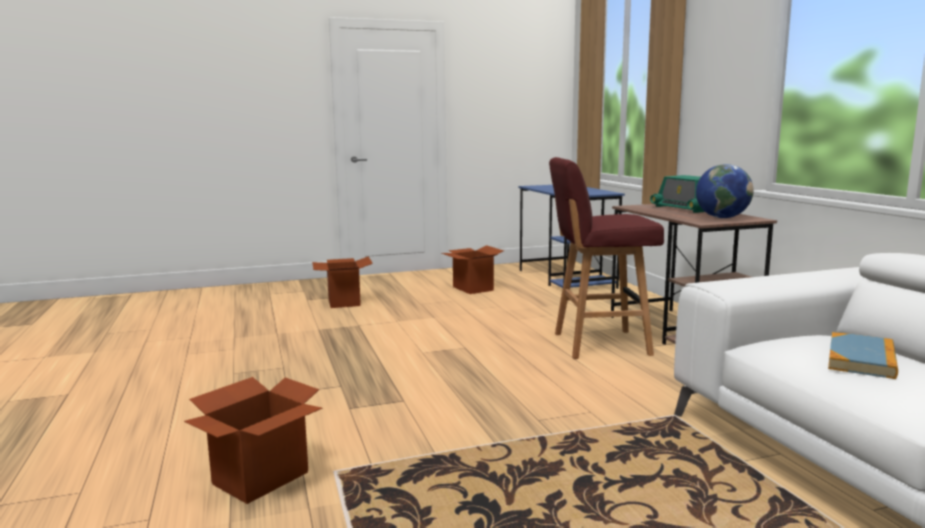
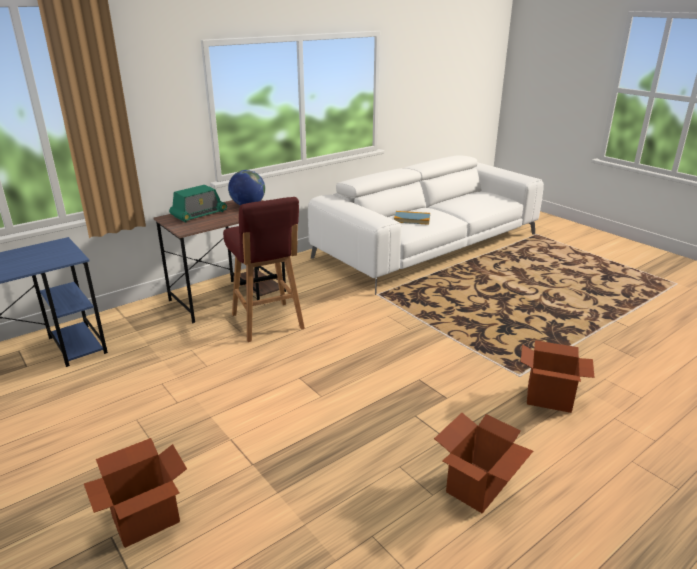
camera: 110 degrees left, 15 degrees up
cardboard box [442,245,504,294] -> cardboard box moved to [434,413,533,513]

